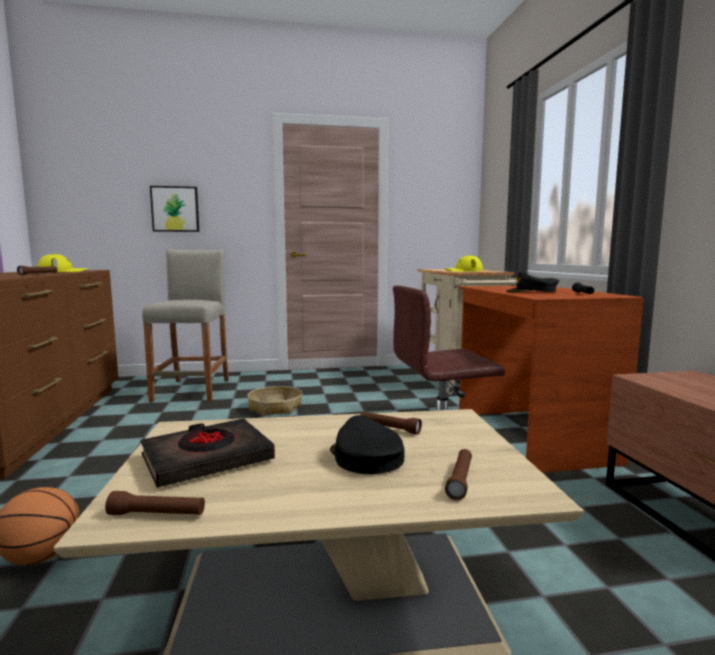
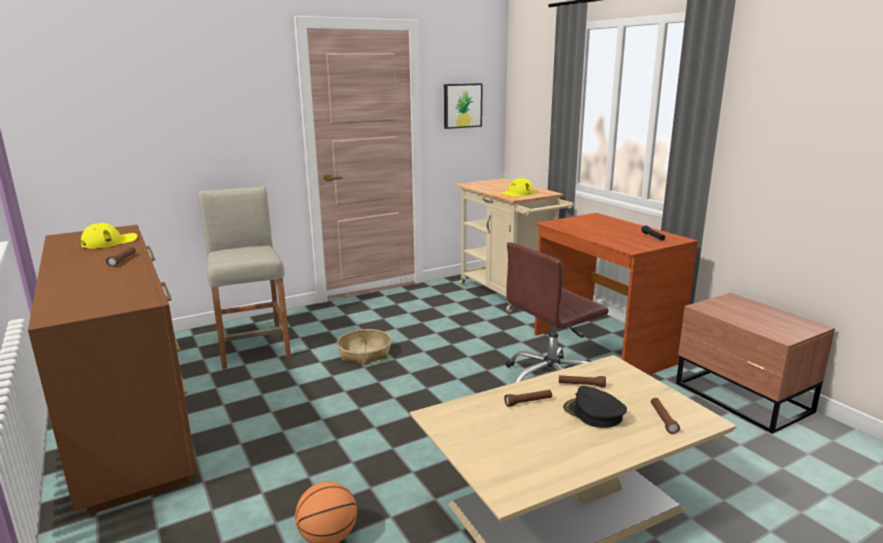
camera: 20 degrees left, 10 degrees up
brown flashlight [105,491,205,515] -> brown flashlight moved to [504,390,552,407]
black book [141,418,275,488] -> none
picture [150,186,199,232] -> picture moved to [444,83,483,129]
black cap [506,272,559,292] -> none

